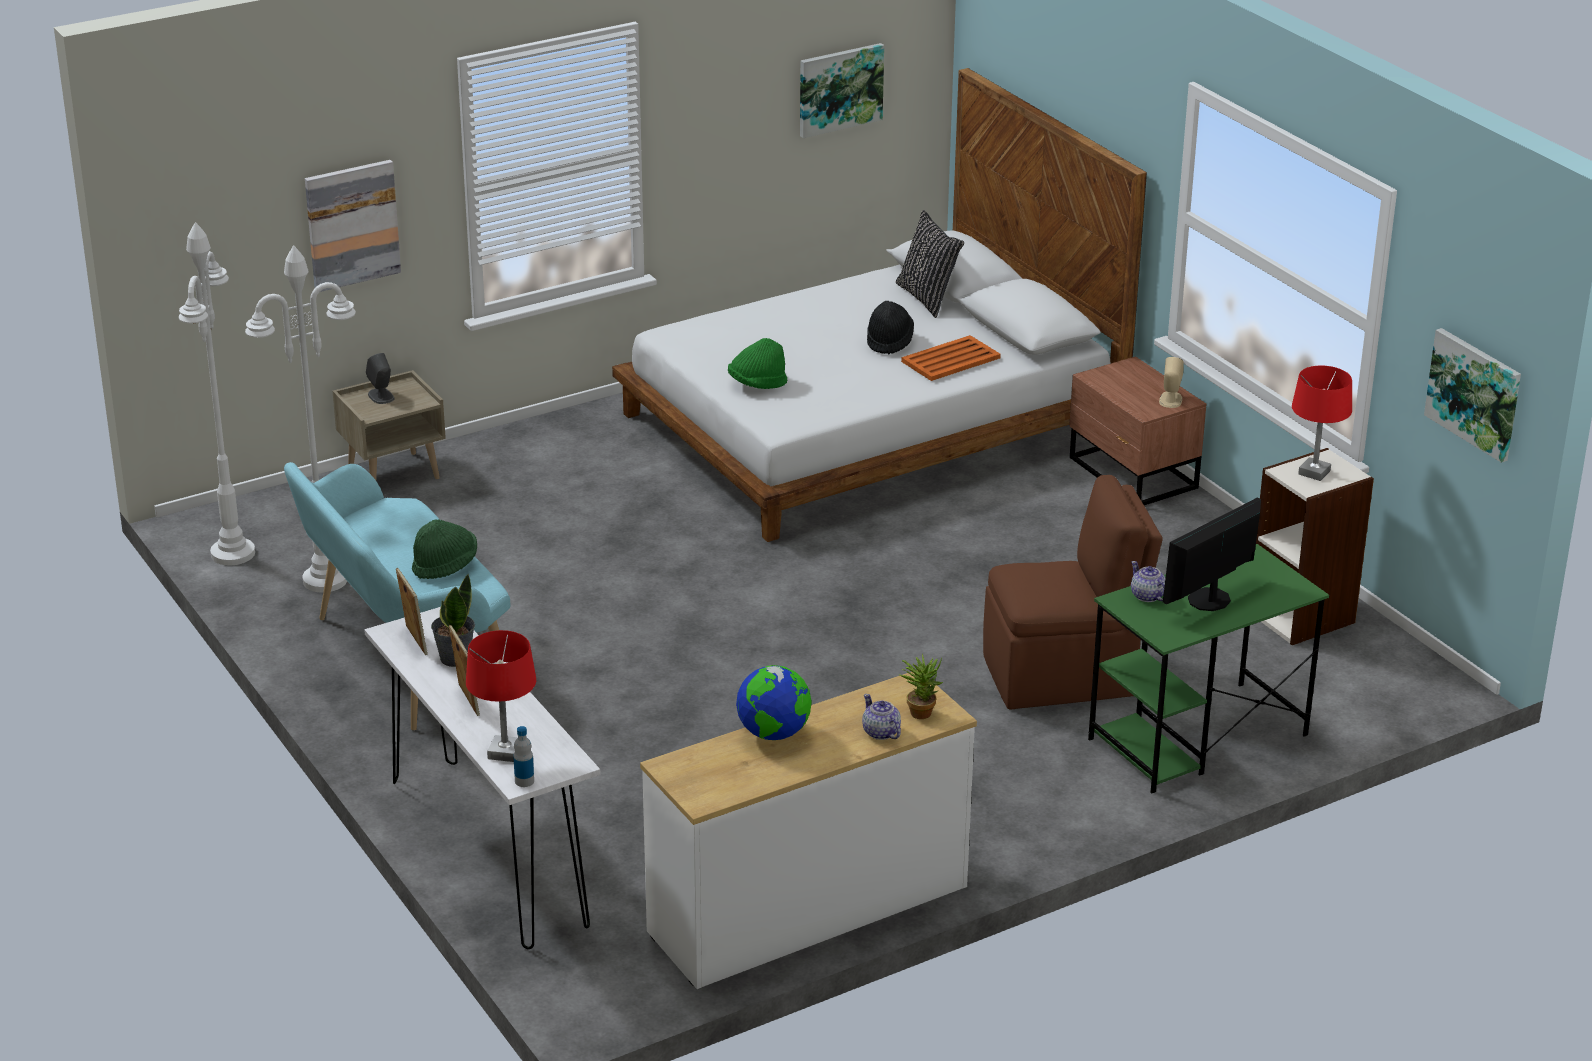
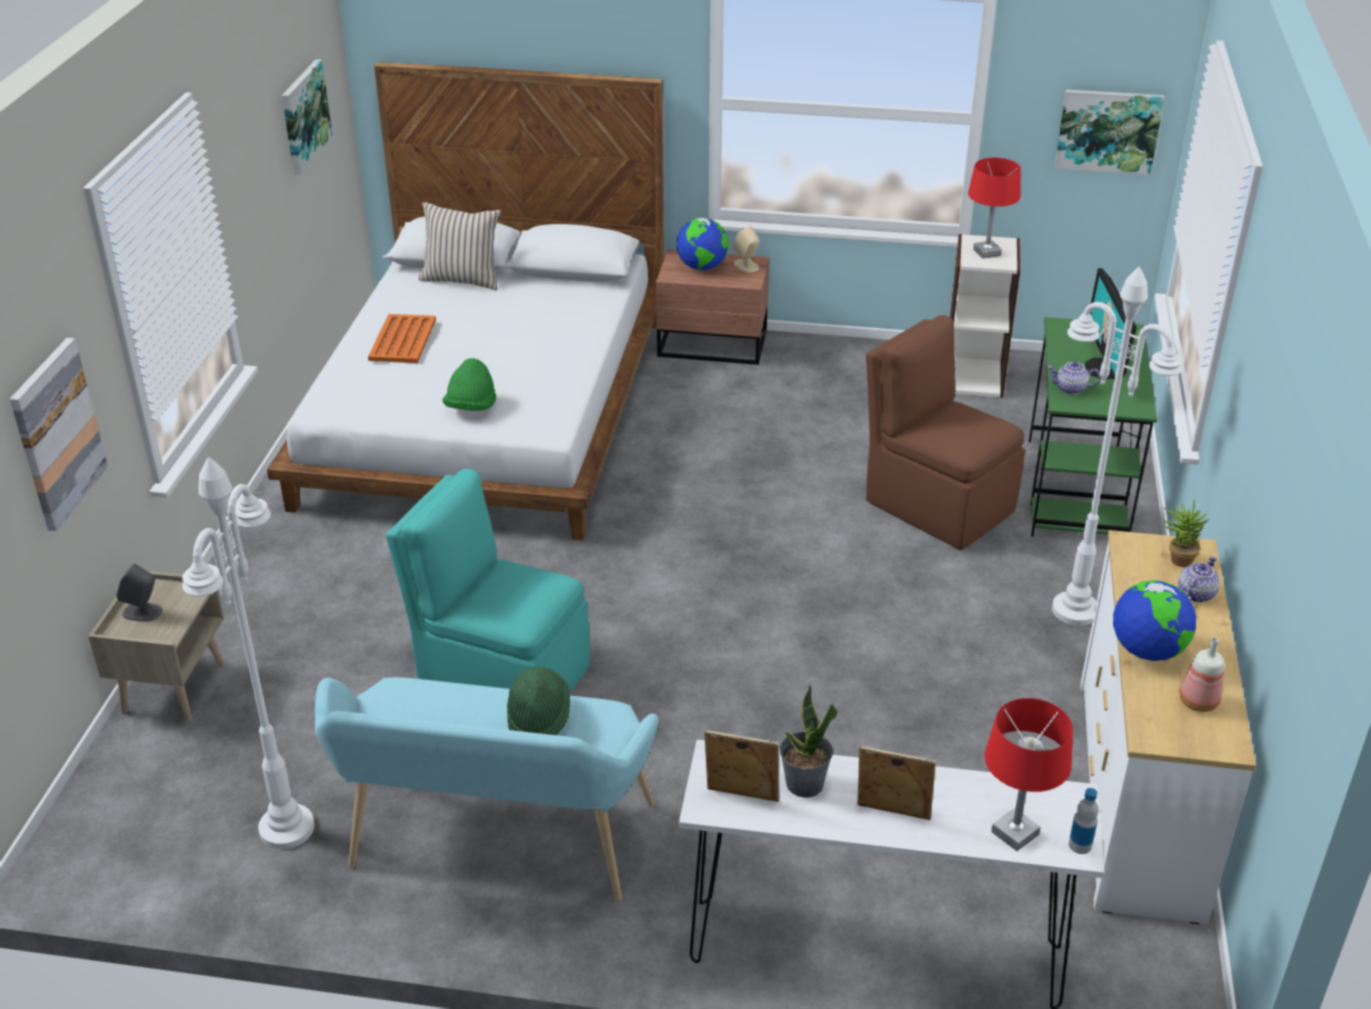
camera: 50 degrees left, 5 degrees up
white floor lamp [179,222,255,565] -> white floor lamp moved to [1052,267,1183,626]
teapot [862,694,901,740] -> teapot turned 120 degrees clockwise [1178,556,1220,602]
black hat [867,301,914,354] -> none
black pillow [896,210,964,318] -> beige pillow [419,202,501,290]
orange tray [901,335,1001,381] -> orange tray moved to [368,314,436,363]
brown chair [983,475,1163,709] -> brown chair turned 75 degrees counterclockwise [866,315,1025,550]
none -> turquoise chair [386,469,590,692]
none -> globe [676,218,729,271]
none -> bottle [1179,637,1224,712]

